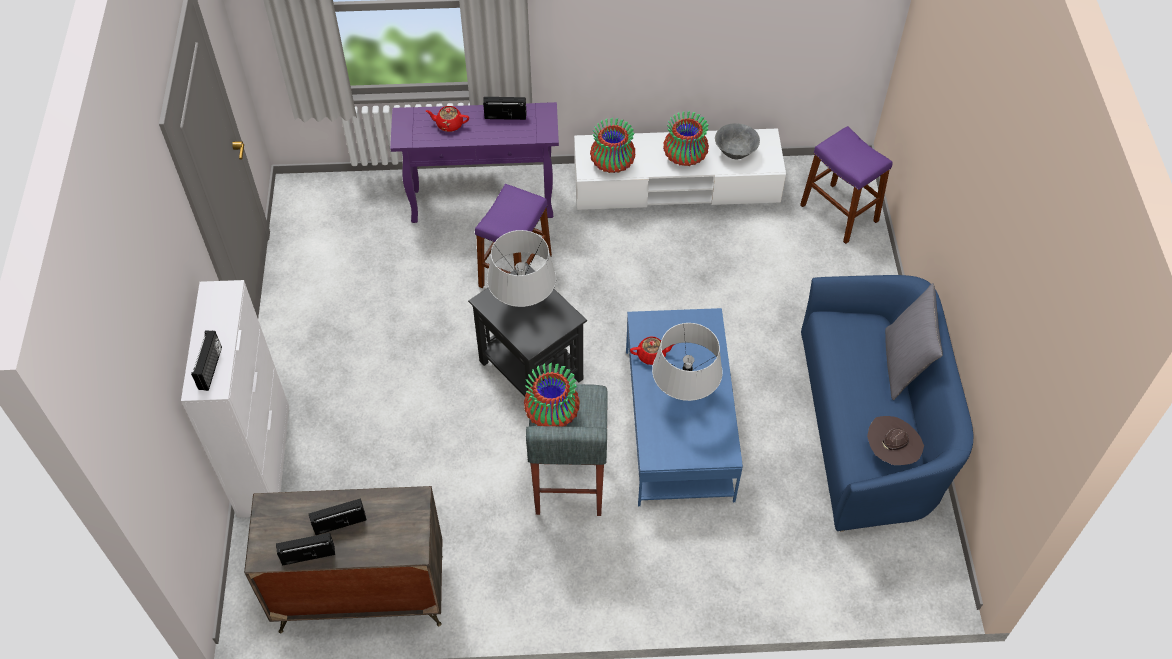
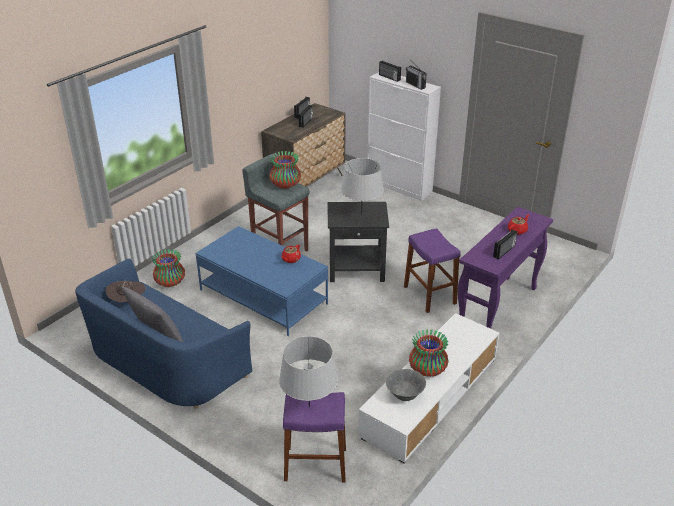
camera: 130 degrees right, 20 degrees down
vase [590,118,635,173] -> vase moved to [152,249,185,287]
grey table lamp [652,323,722,401] -> grey table lamp moved to [279,336,338,407]
none -> radio [406,62,427,90]

